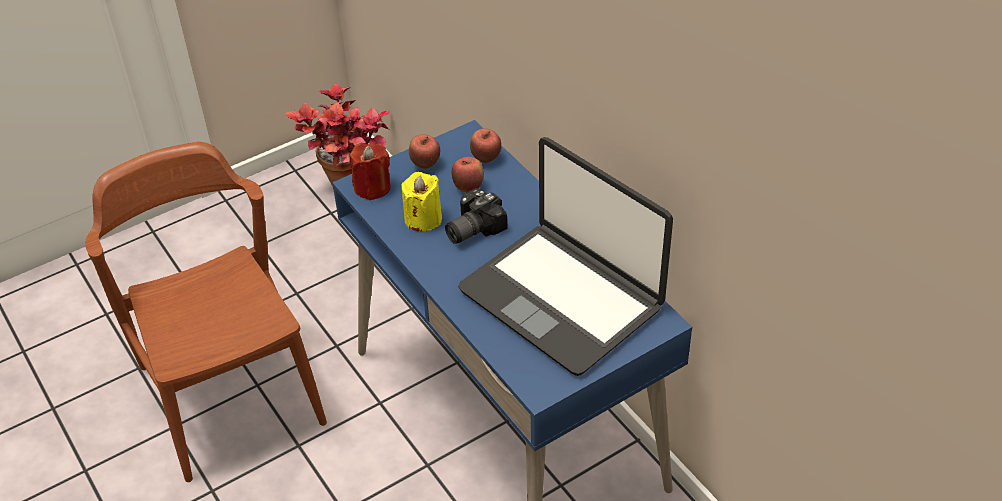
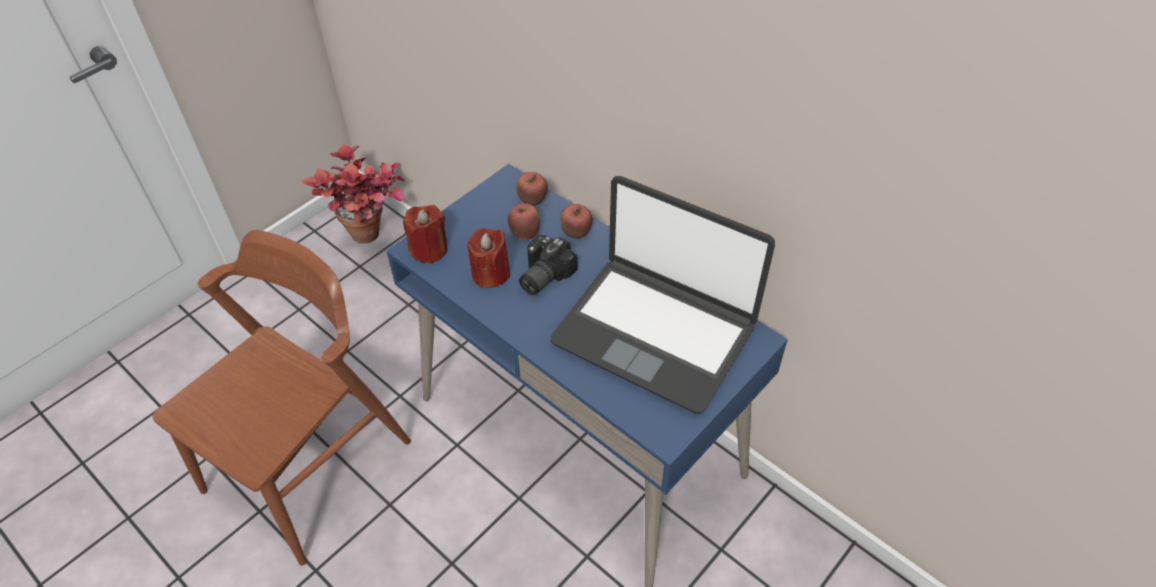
camera: 15 degrees left, 5 degrees up
brown chair [85,142,327,482] -> brown chair turned 75 degrees clockwise [152,230,411,566]
yellow candle [401,172,442,231] -> red candle [467,228,510,288]
apple [409,134,440,169] -> apple moved to [560,204,593,239]

